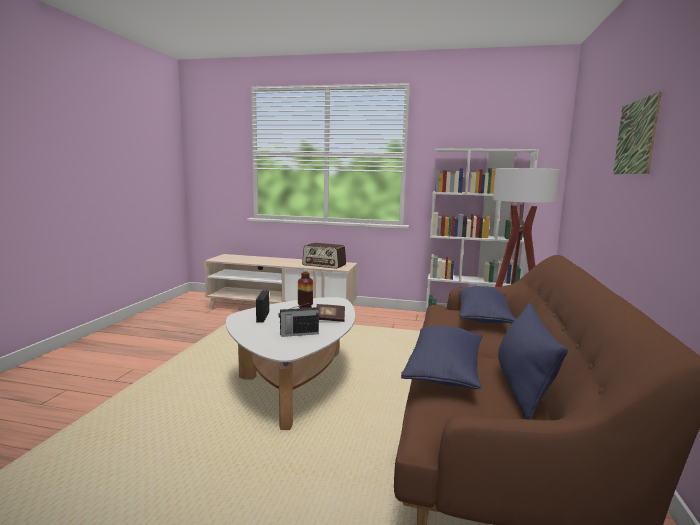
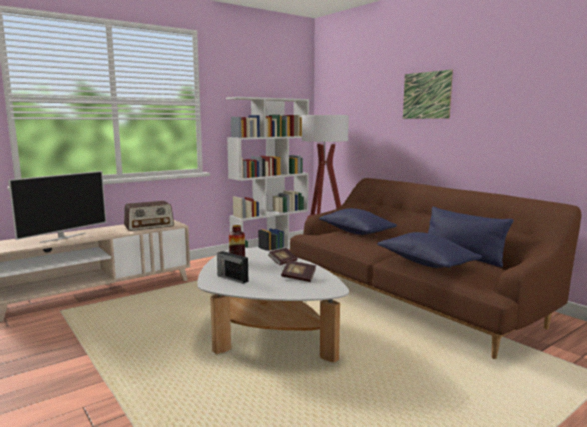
camera: 50 degrees left, 0 degrees up
radio [279,302,319,337] -> book [281,261,316,282]
none -> television [8,171,106,243]

